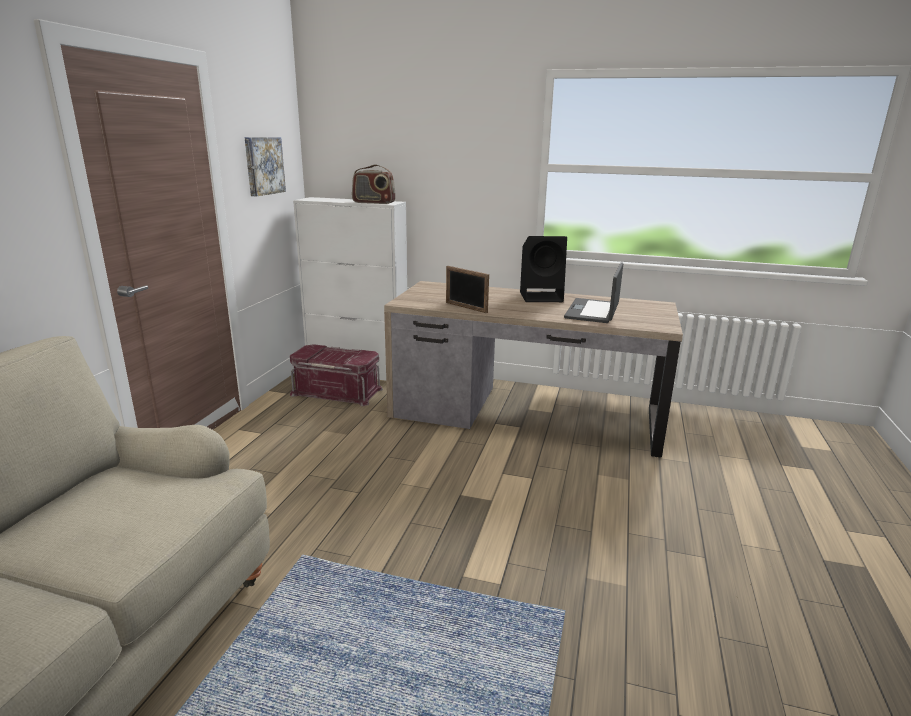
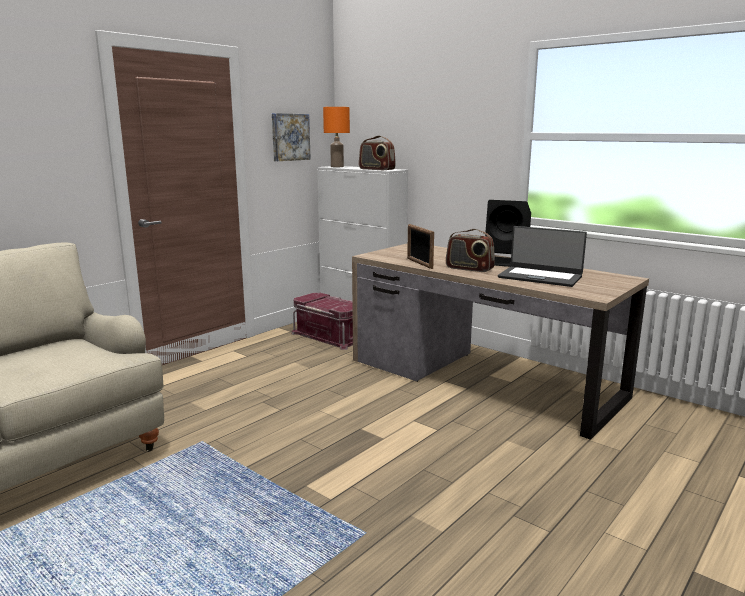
camera: 25 degrees right, 5 degrees down
laptop [564,262,623,323] -> laptop turned 105 degrees counterclockwise [498,226,587,287]
none -> orange table lamp [323,107,350,167]
none -> radio [446,229,495,272]

